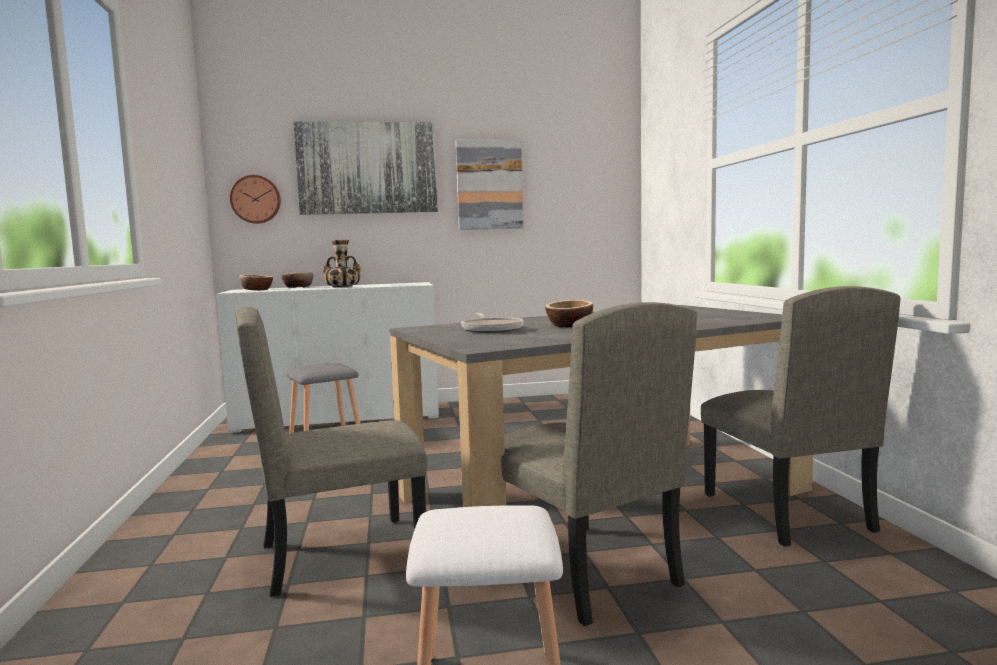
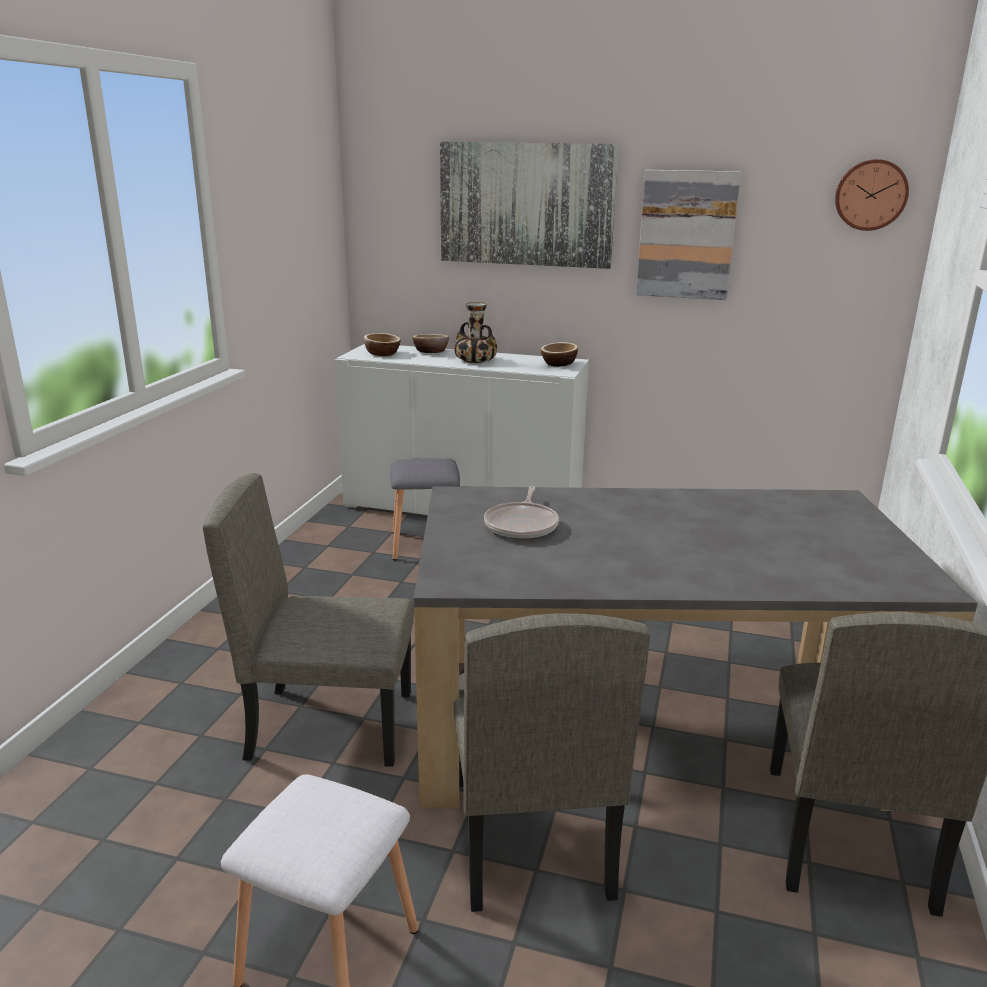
camera: 25 degrees right, 15 degrees up
wall clock [230,175,281,224] -> wall clock moved to [835,159,909,231]
bowl [545,300,593,327] -> bowl moved to [541,342,578,367]

